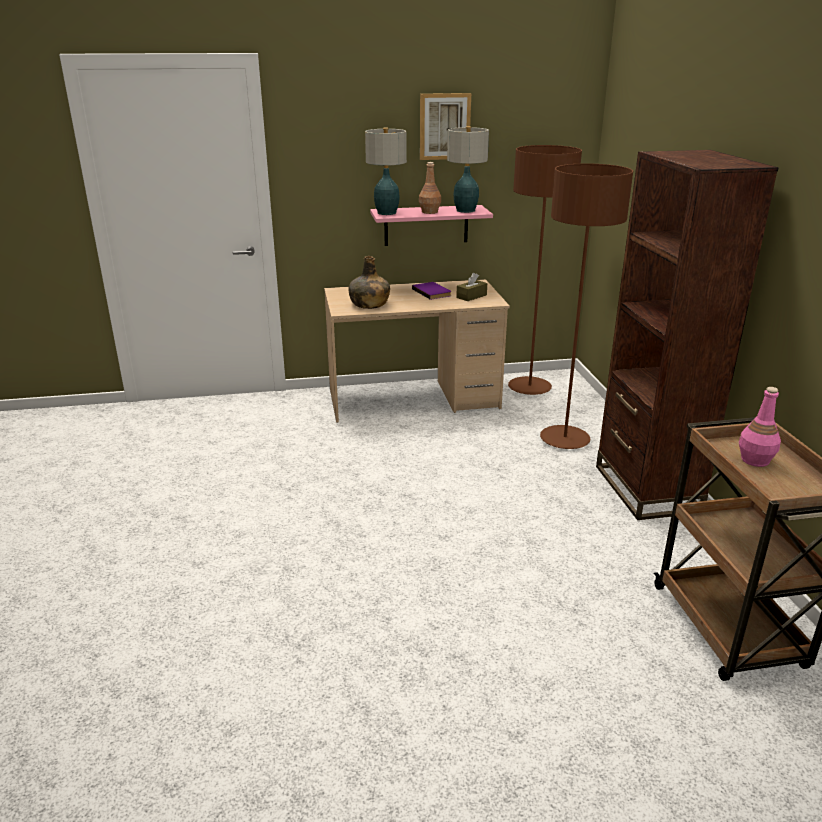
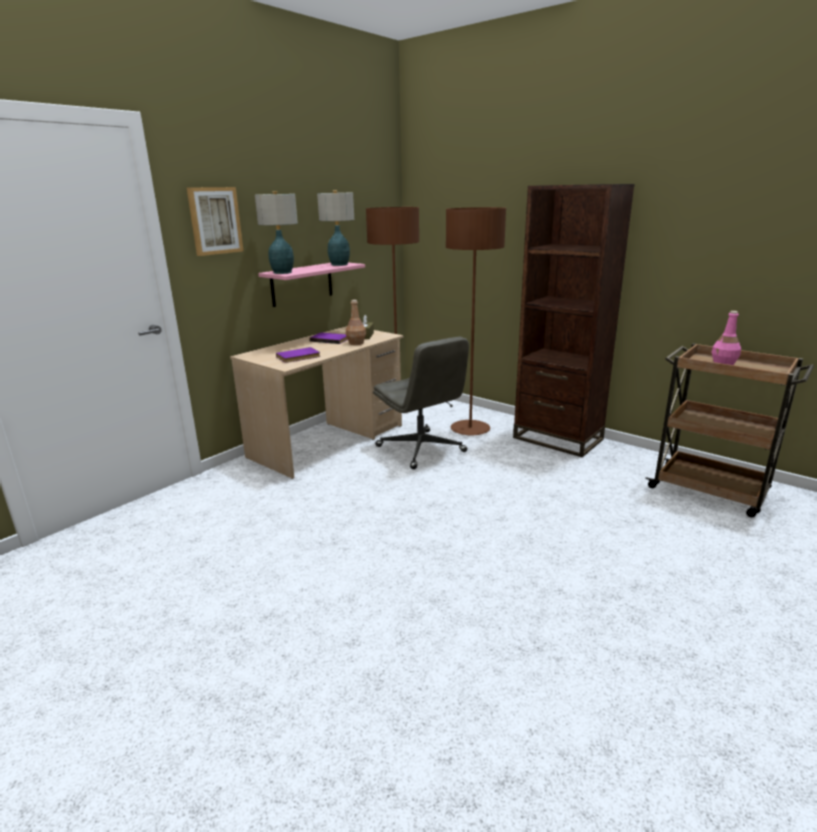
camera: 40 degrees left, 5 degrees down
green bottle [348,256,390,309] -> purple book [276,347,320,363]
brown bottle [419,162,441,214] -> brown bottle moved to [346,300,366,345]
picture [420,93,471,160] -> picture moved to [187,187,244,256]
none -> grey office chair [373,337,469,469]

